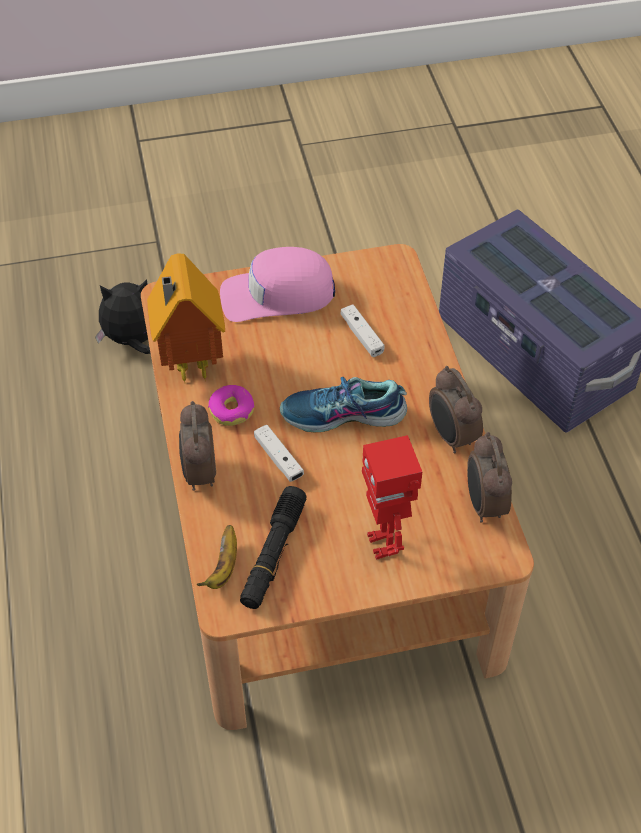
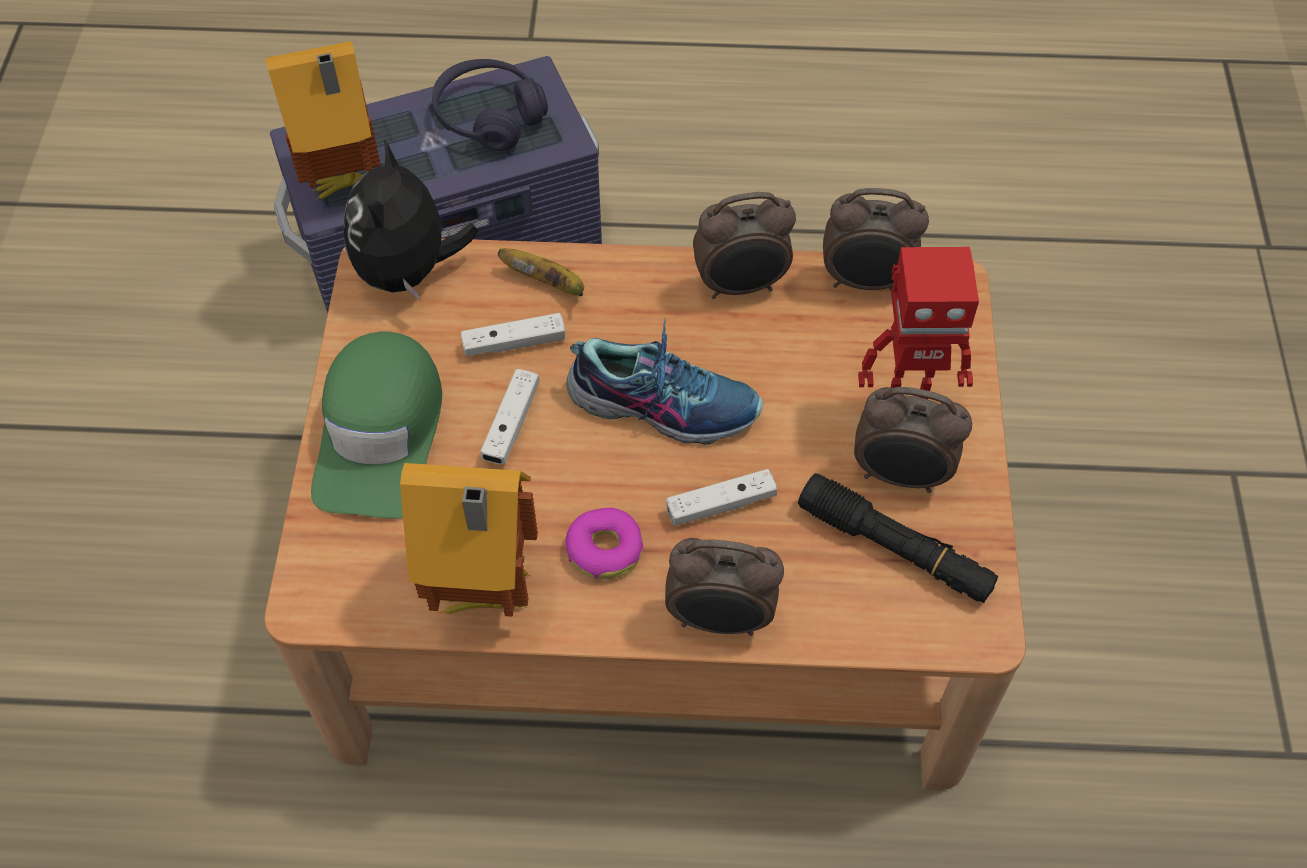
camera: 75 degrees left, 5 degrees up
plush toy [95,279,150,354] -> plush toy moved to [344,139,478,301]
banana [197,525,237,589] -> banana moved to [498,248,584,296]
pink cap [220,247,335,322] -> green cap [311,332,442,519]
shoe [280,377,407,433] -> shoe turned 90 degrees counterclockwise [566,319,763,444]
none -> toy house [266,41,381,200]
none -> purple headphones [432,59,548,151]
none -> white game controller [480,369,539,464]
none -> alarm clock [854,387,972,493]

